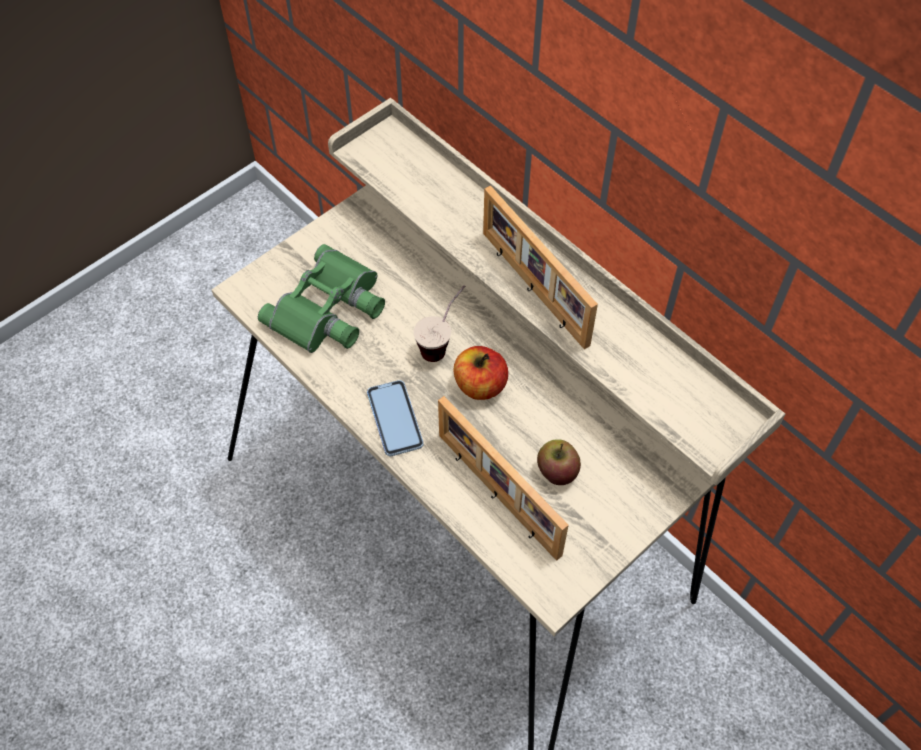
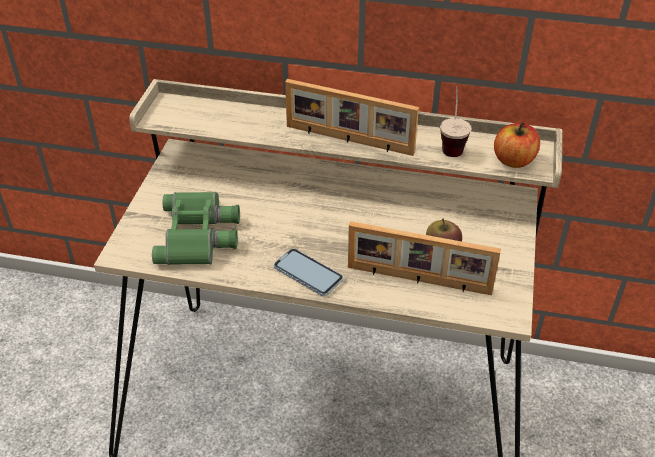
camera: 35 degrees left, 15 degrees down
cup [414,285,465,362] -> cup moved to [440,86,471,157]
apple [453,346,508,400] -> apple moved to [494,122,540,168]

